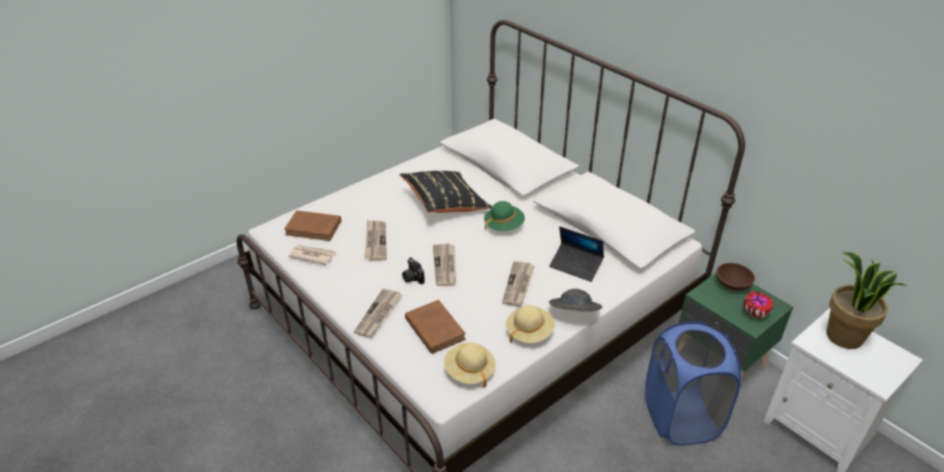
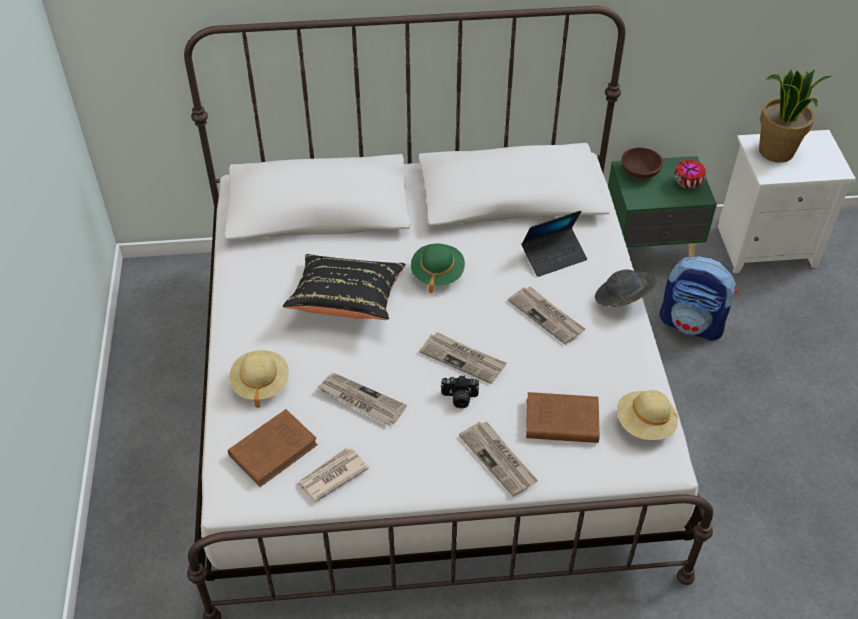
camera: 55 degrees left, 10 degrees up
beige hat [506,305,555,343] -> beige hat moved to [229,350,289,408]
blue laundry basket [645,322,741,446] -> backpack [659,256,738,341]

